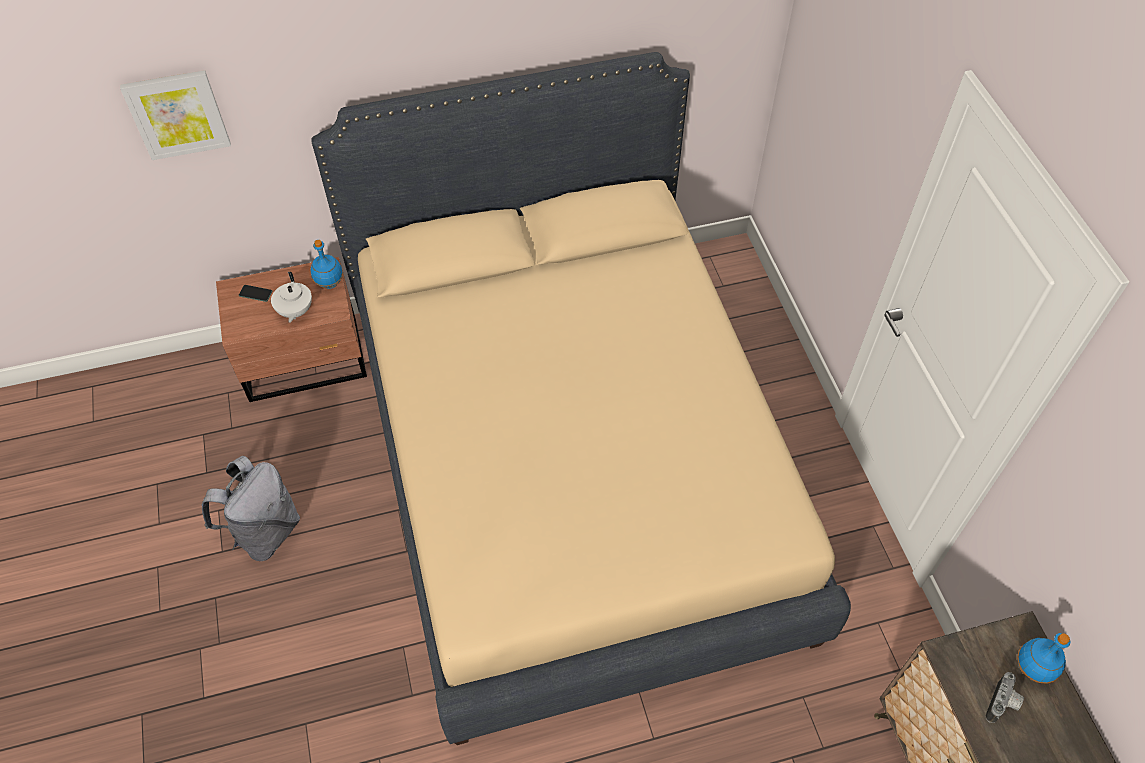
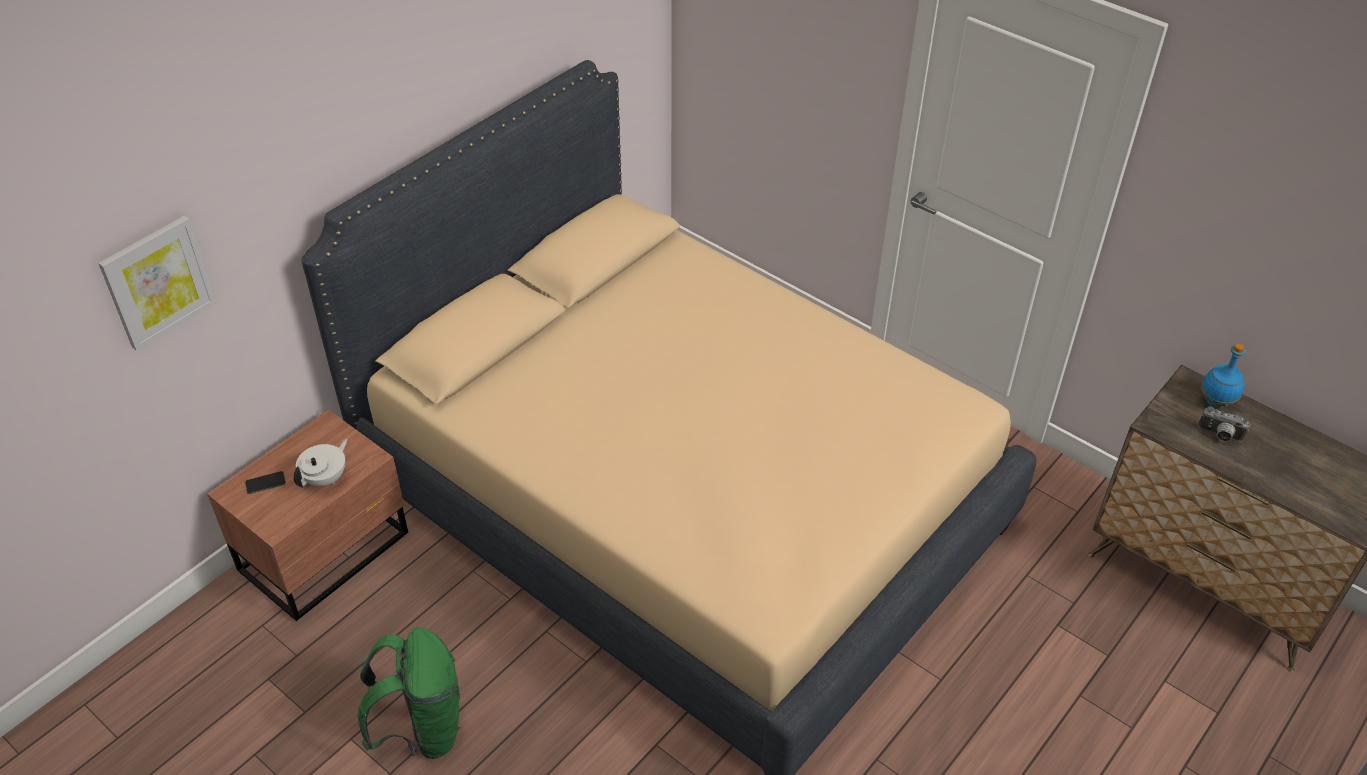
camera: 35 degrees left, 10 degrees down
grey backpack [202,456,300,561] -> green backpack [358,627,460,759]
white teapot [271,272,312,323] -> white teapot turned 105 degrees counterclockwise [294,439,348,487]
blue bottle [310,240,343,289] -> none
camera [986,672,1024,723] -> camera turned 120 degrees clockwise [1198,406,1250,442]

